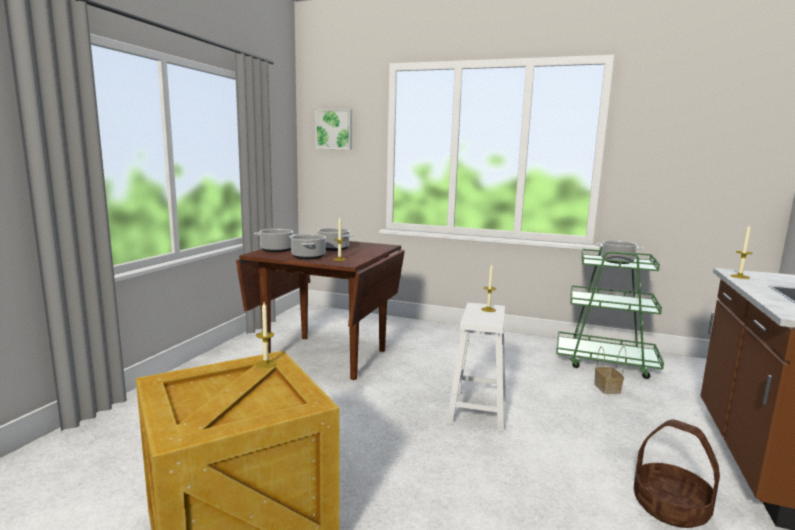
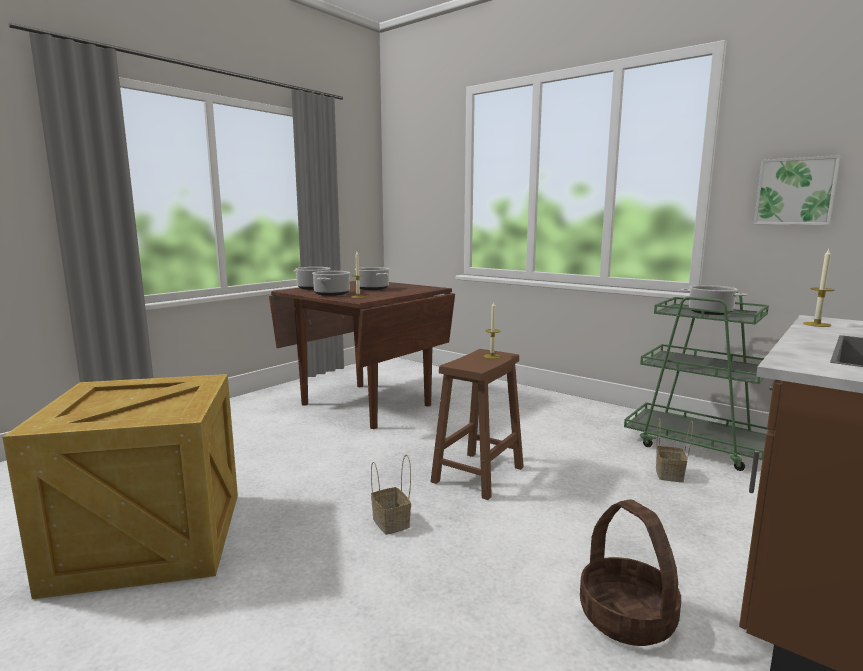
camera: 20 degrees right, 0 degrees up
candle [256,302,277,369] -> none
picture [315,109,352,150] -> picture moved to [754,155,841,225]
white stool [446,303,506,432] -> brown stool [431,349,524,500]
none -> basket [371,455,411,535]

